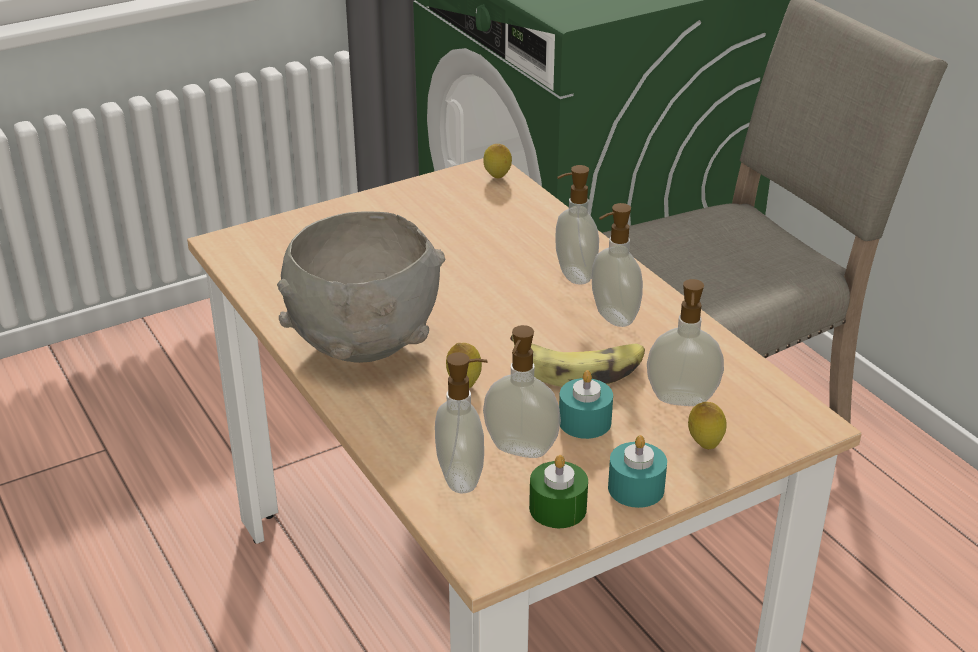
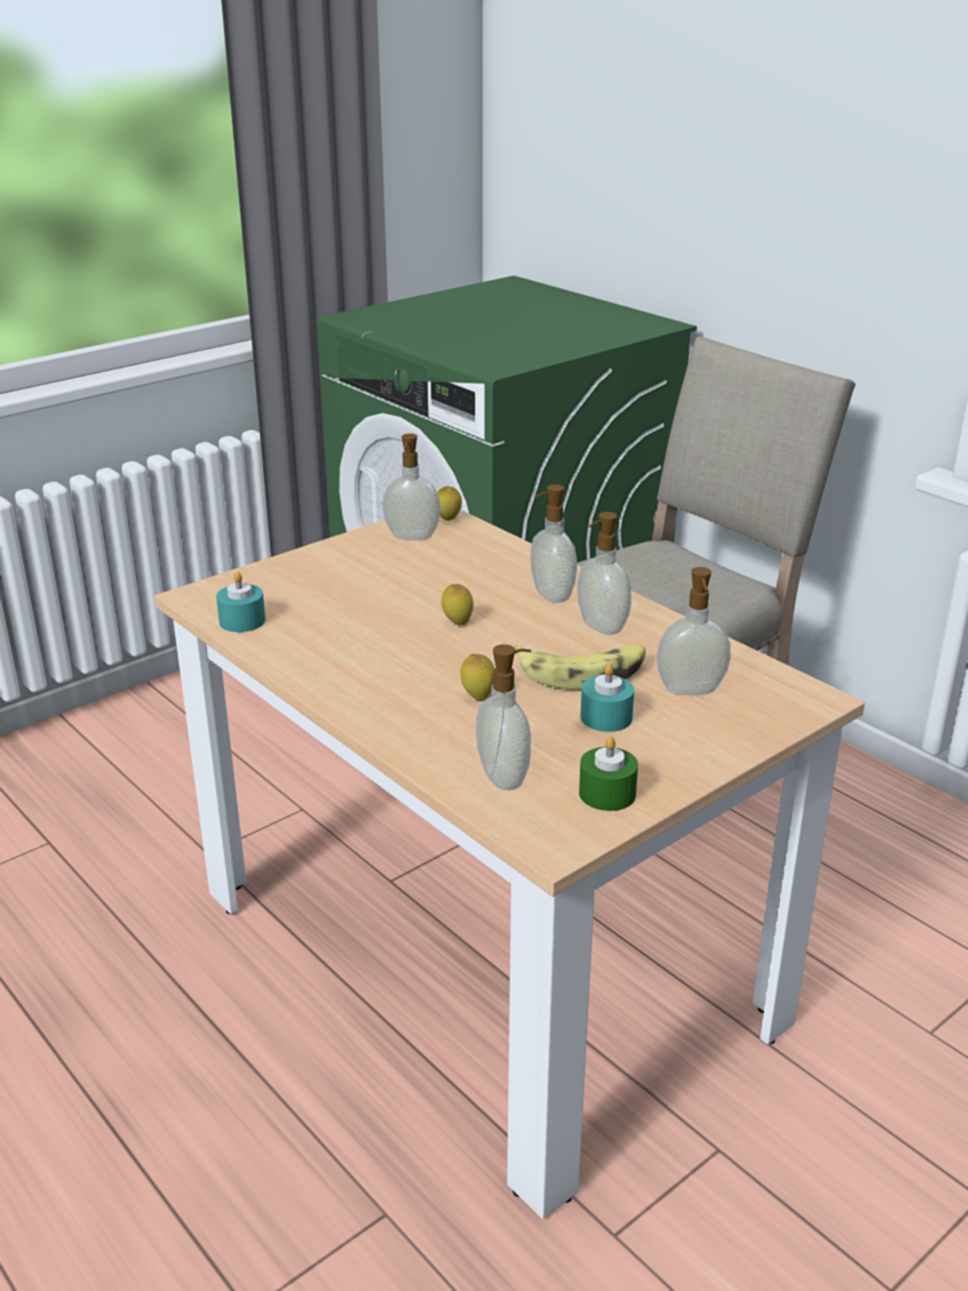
camera: 10 degrees left, 5 degrees down
grey bowl [277,211,446,363] -> none
soap dispenser [483,325,561,458] -> soap dispenser moved to [382,433,441,540]
turquoise candle [608,435,667,508] -> turquoise candle moved to [216,572,265,632]
lemon [688,402,727,449] -> lemon moved to [441,584,474,625]

